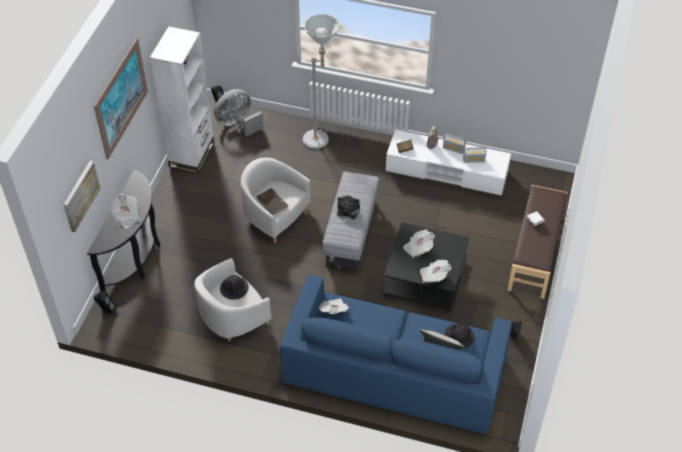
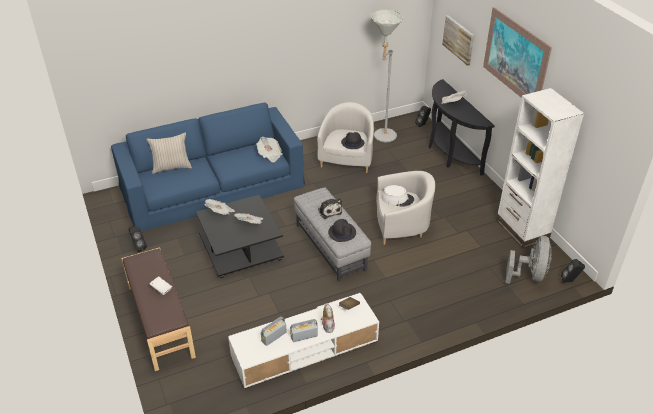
camera: 140 degrees right, 10 degrees down
brown book [256,188,288,215] -> white hat [382,185,414,207]
grey floor lamp [303,14,340,149] -> grey floor lamp moved to [371,10,403,142]
black hat [444,324,474,348] -> black hat moved to [328,219,356,242]

